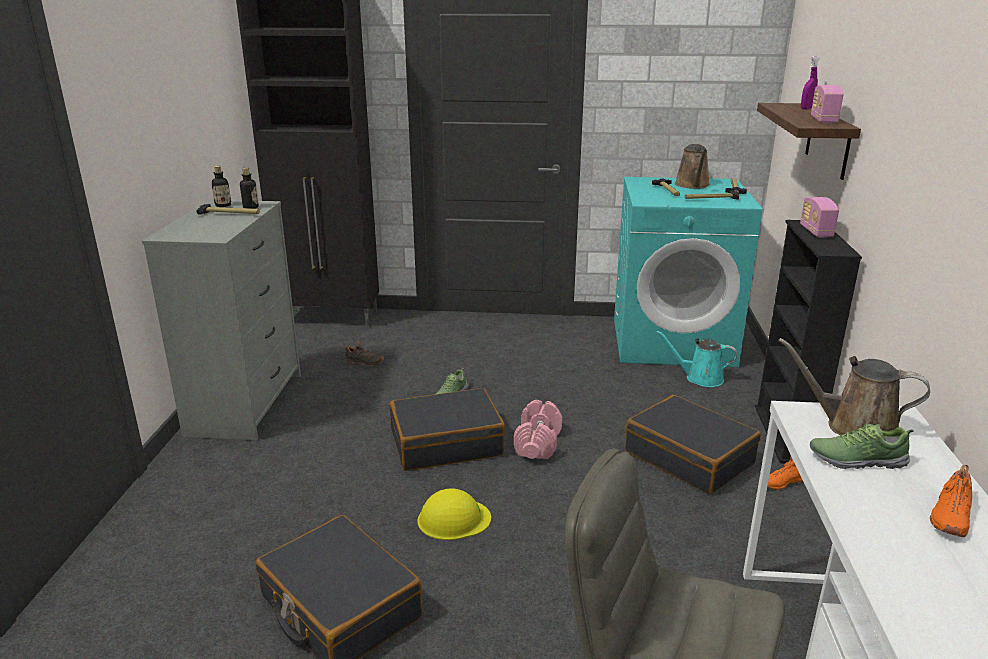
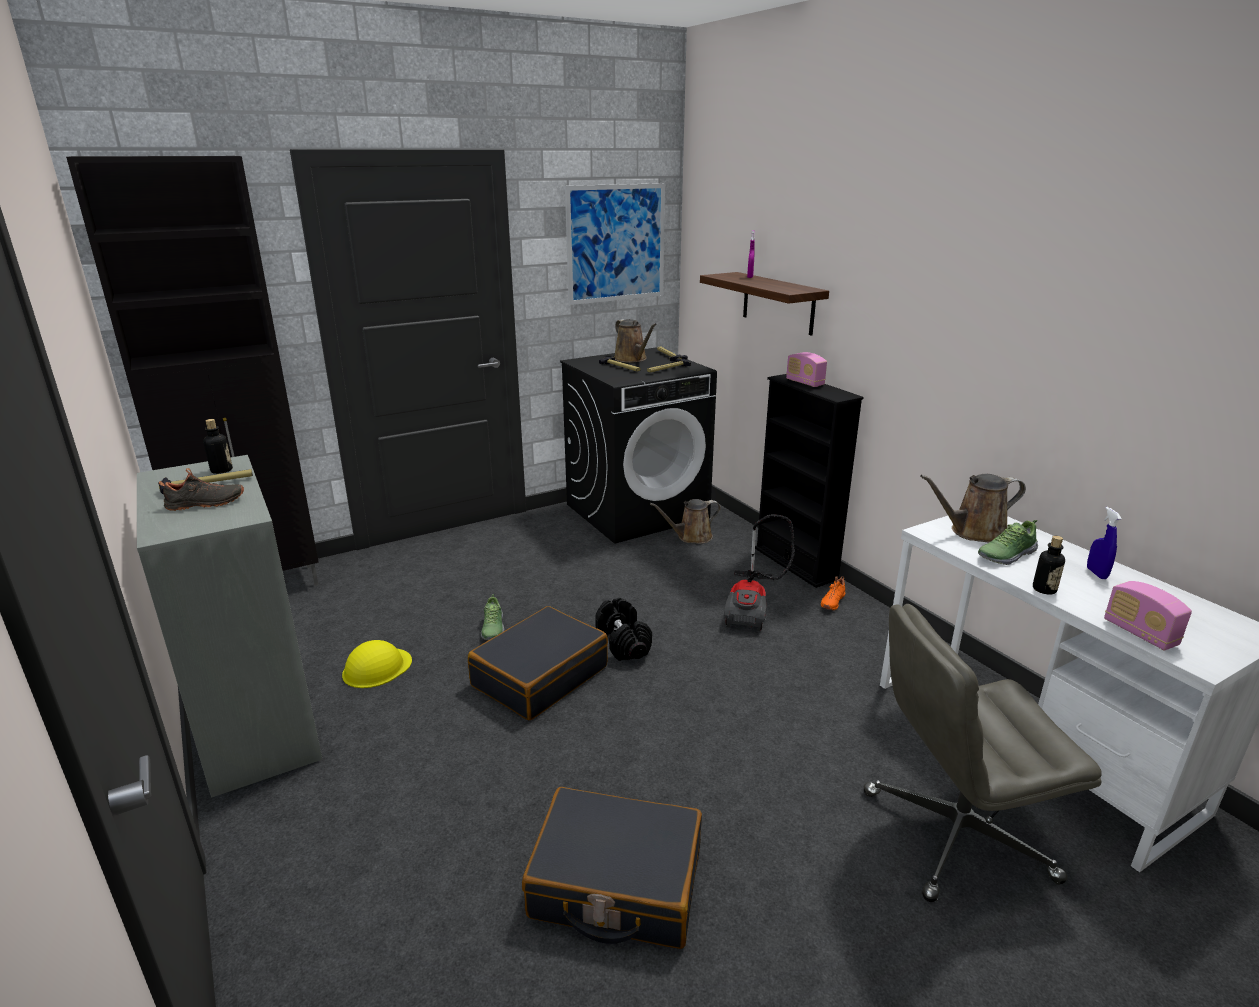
camera: 35 degrees left, 0 degrees up
bottle [212,166,231,207] -> bottle moved to [1033,536,1065,595]
black shoe [344,341,384,366] -> black shoe moved to [158,468,244,511]
yellow hard hat [418,488,491,540] -> yellow hard hat moved to [342,640,412,688]
pink dumbbell [514,400,562,459] -> black dumbbell [595,598,652,661]
turquoise washing machine [614,177,763,367] -> black washing machine [560,347,717,544]
black suitcase [625,395,761,494] -> vacuum cleaner [724,514,795,631]
turquoise watering can [657,330,737,387] -> brown watering can [650,499,721,544]
radio [811,85,844,124] -> radio moved to [1104,581,1192,650]
orange shoe [930,465,972,537] -> blue spray bottle [1087,507,1122,579]
none -> picture [565,183,665,305]

